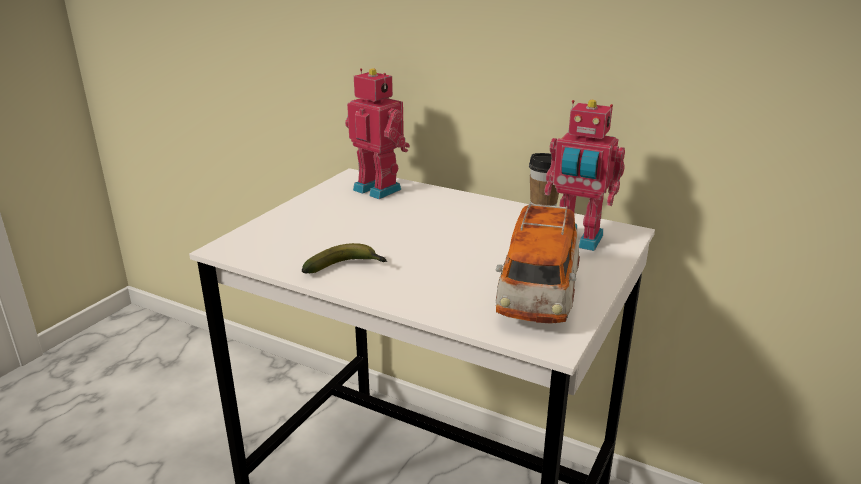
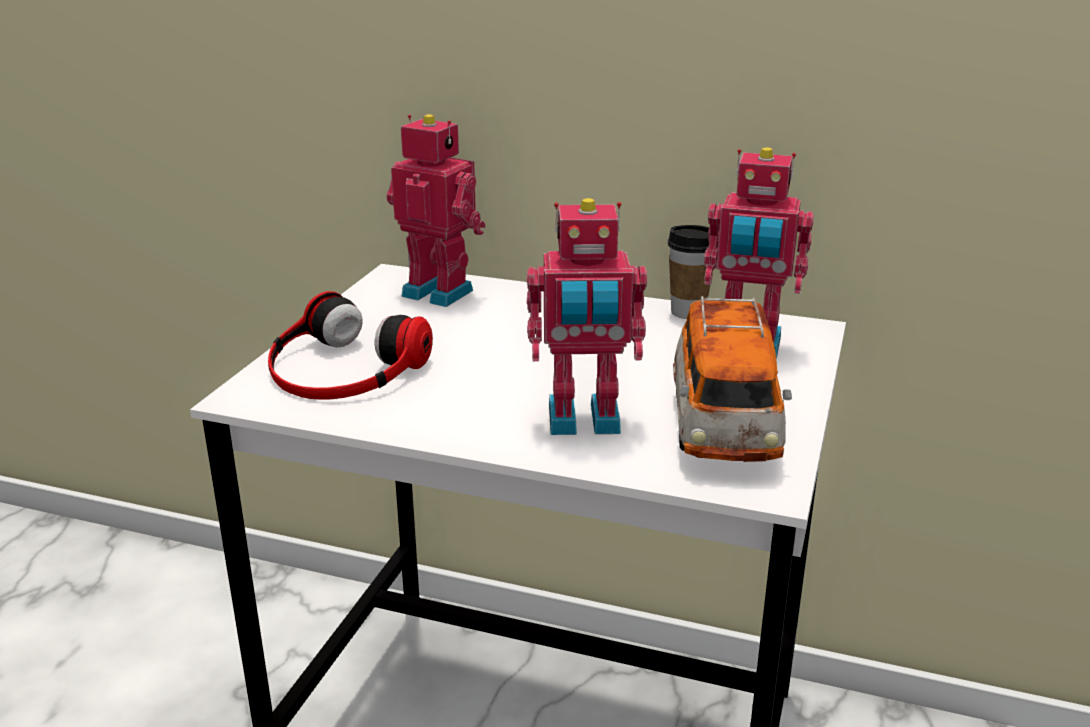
camera: 10 degrees left, 0 degrees up
banana [302,243,387,274] -> none
none -> headphones [268,291,433,400]
none -> toy robot [527,198,647,435]

